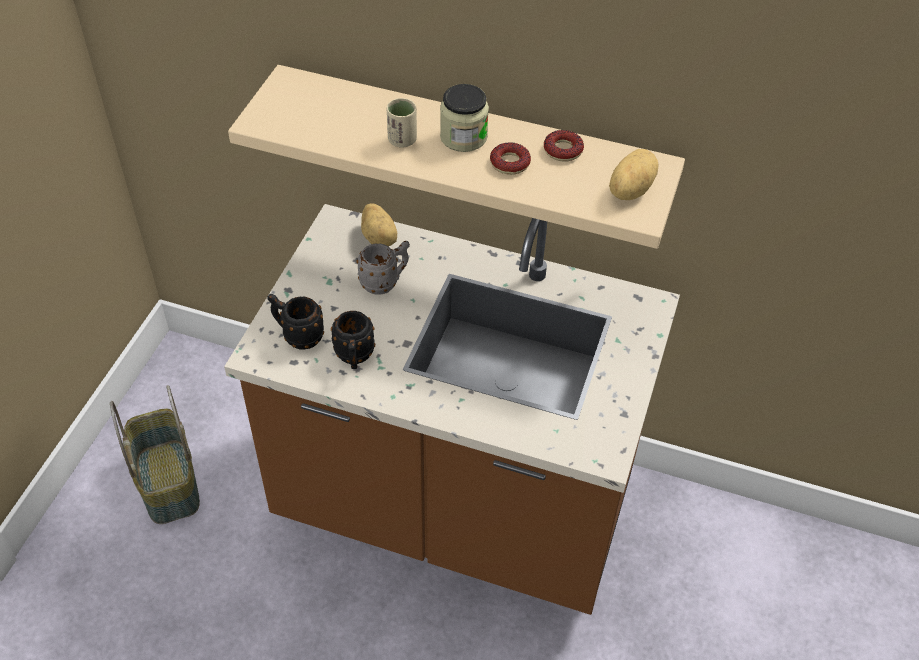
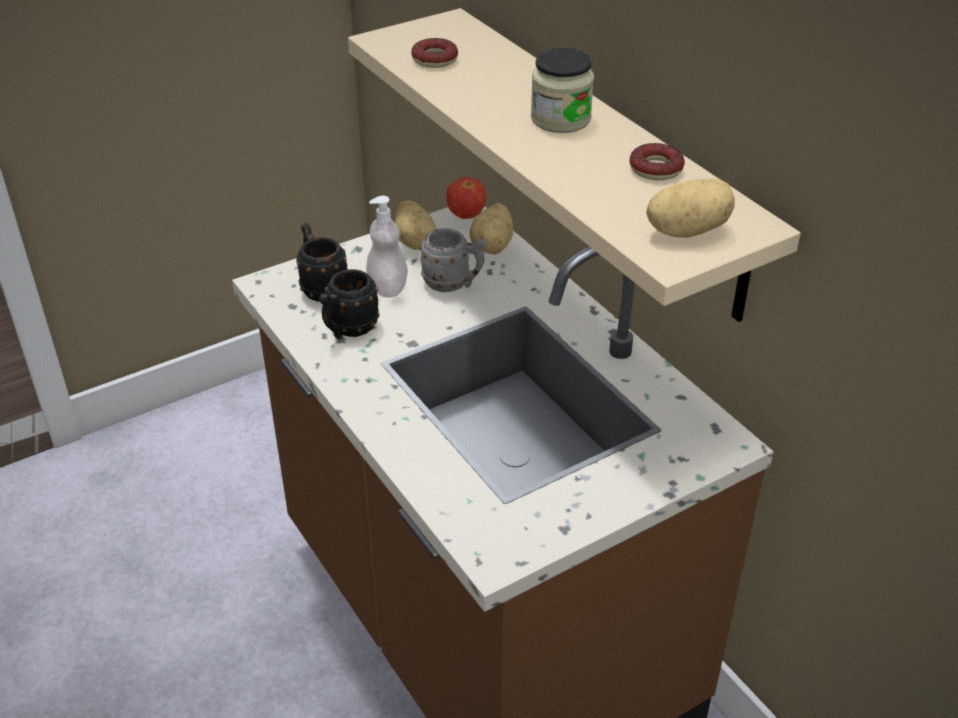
camera: 40 degrees right, 10 degrees down
basket [110,385,200,524] -> none
beige cup [387,98,417,148] -> none
donut [490,142,531,175] -> donut moved to [411,38,458,68]
none -> soap dispenser [366,196,408,298]
none -> potato [395,200,436,250]
none -> apple [446,177,487,219]

